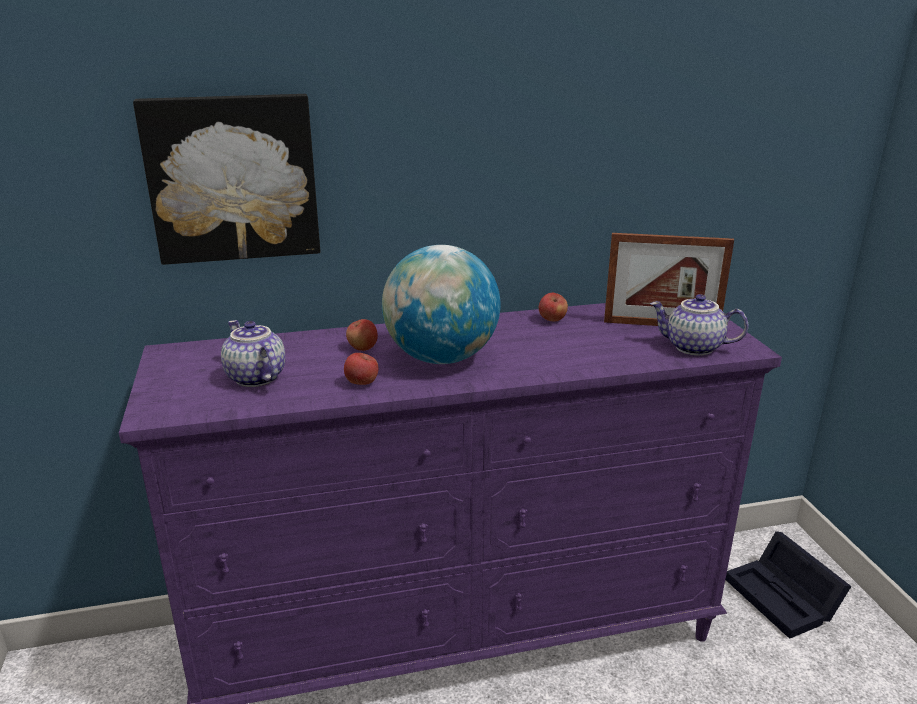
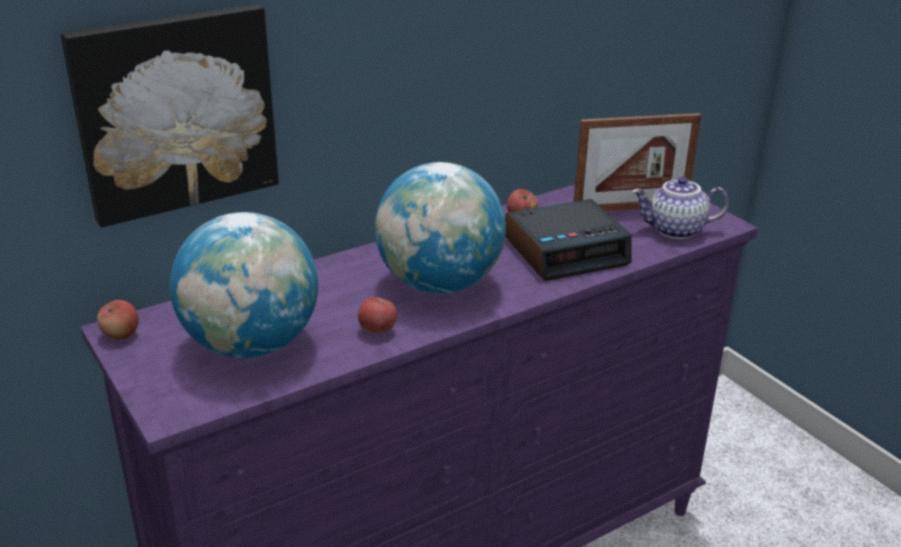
camera: 20 degrees left, 5 degrees up
teapot [221,320,285,387] -> globe [170,212,318,358]
apple [346,319,378,351] -> apple moved to [97,300,139,339]
black storage box [725,531,851,639] -> none
none -> alarm clock [505,199,632,281]

